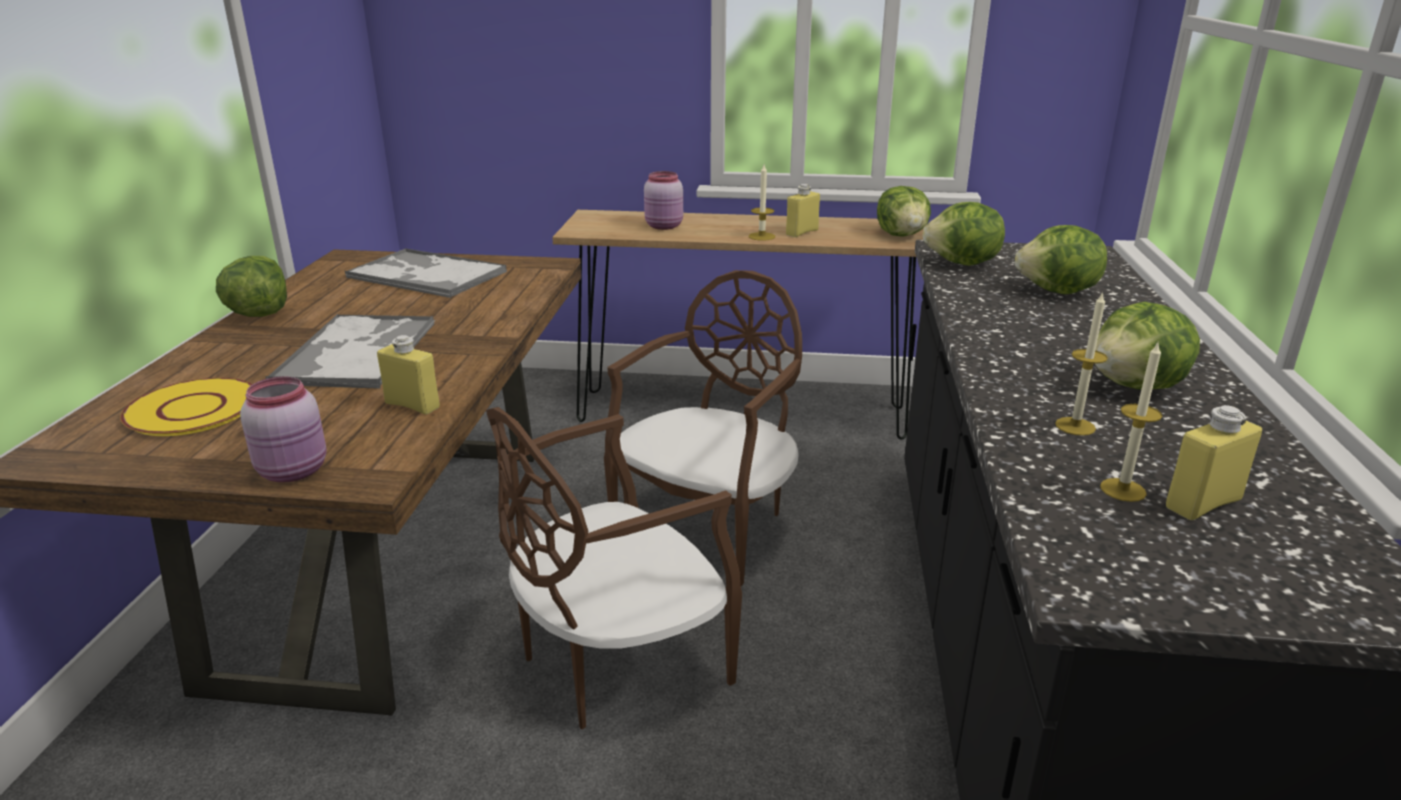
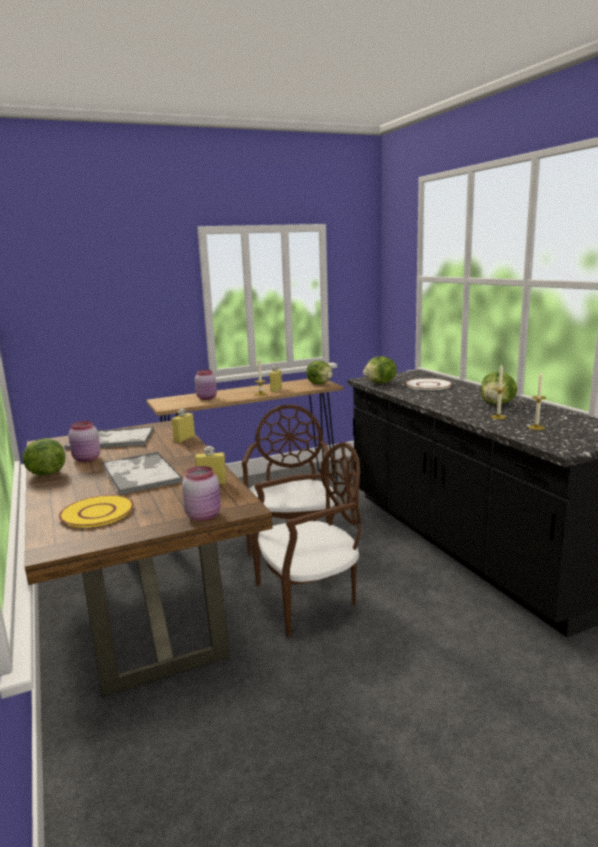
camera: 30 degrees left, 10 degrees down
brown chair [486,407,742,729] -> brown chair turned 135 degrees counterclockwise [251,442,361,637]
lettuce [1015,225,1107,295] -> white plate [405,378,452,390]
yellow bottle [1166,405,1262,520] -> yellow bottle moved to [172,409,195,443]
none -> pink jar [69,421,101,462]

